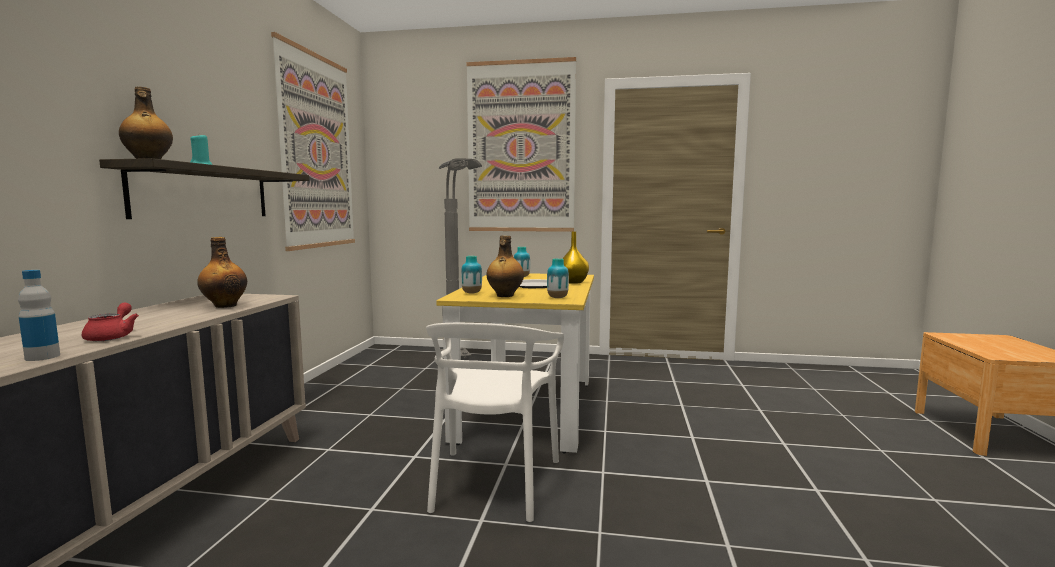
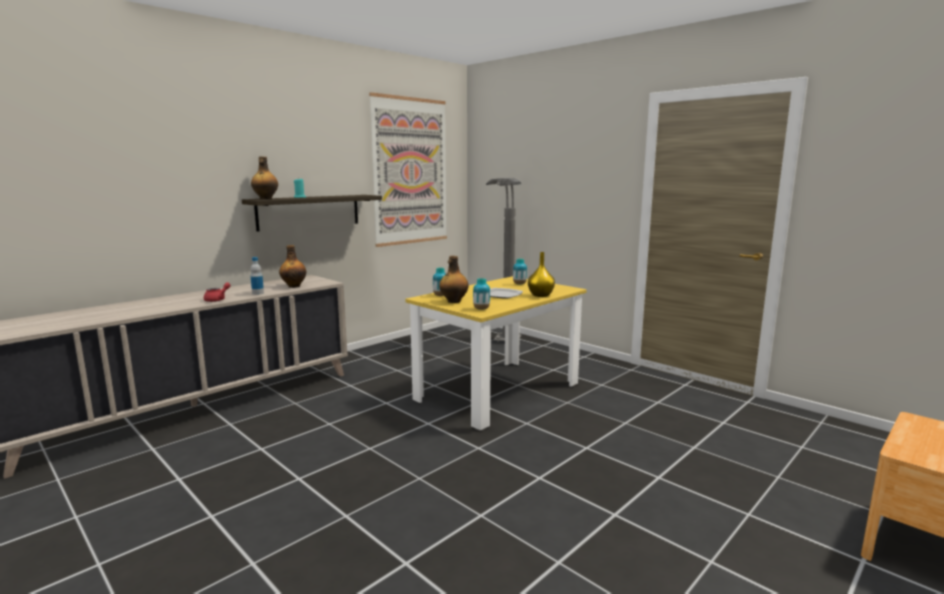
camera: 35 degrees right, 5 degrees up
bottle [18,270,60,361] -> bottle moved to [250,257,264,295]
white chair [426,323,564,522] -> none
picture [466,57,576,232] -> none

